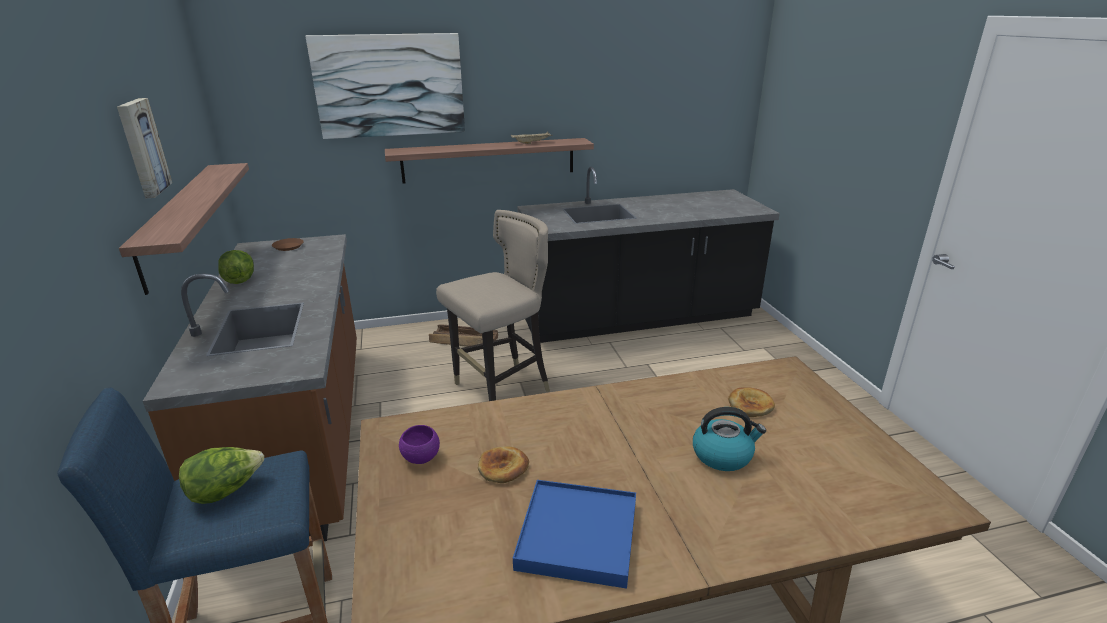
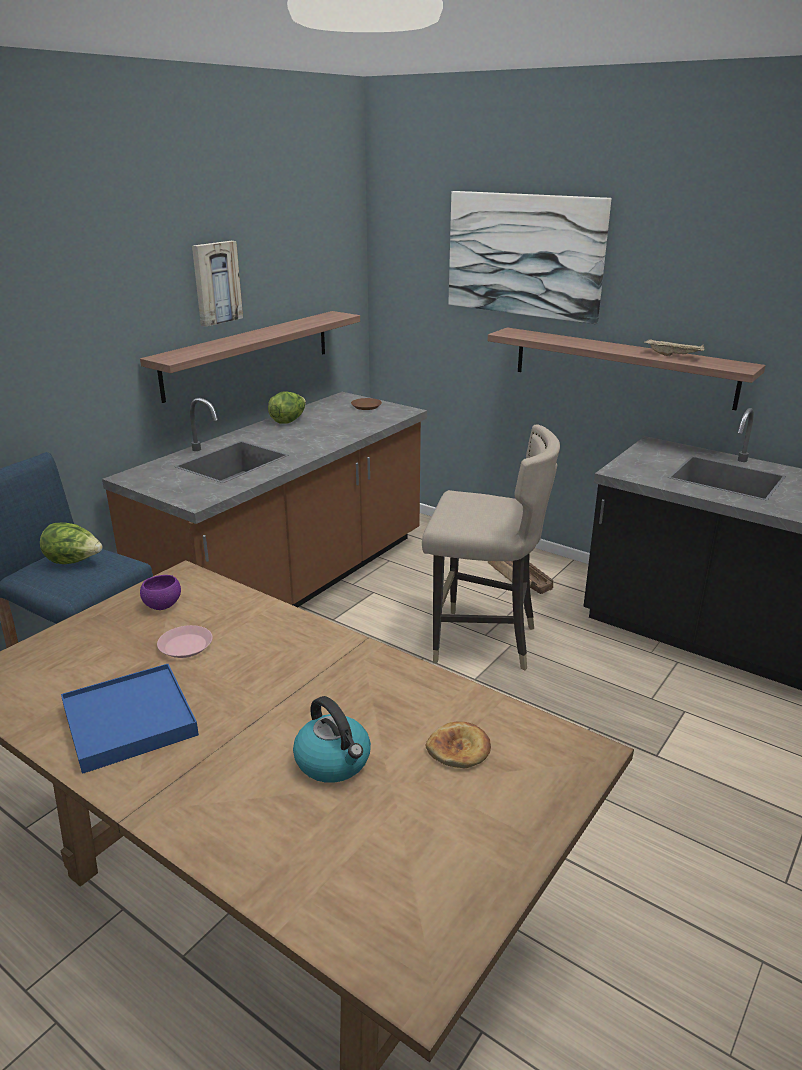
camera: 50 degrees right, 0 degrees up
bread [478,446,529,483] -> pink plate [157,625,213,658]

